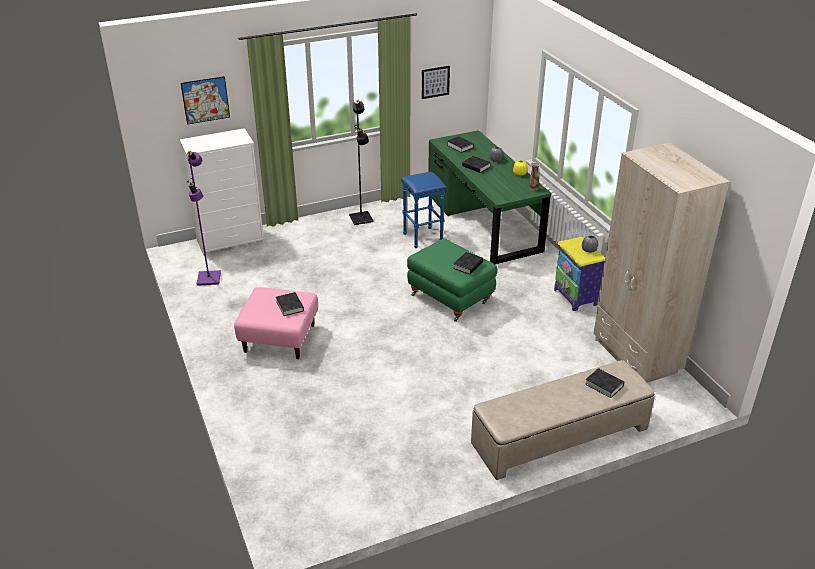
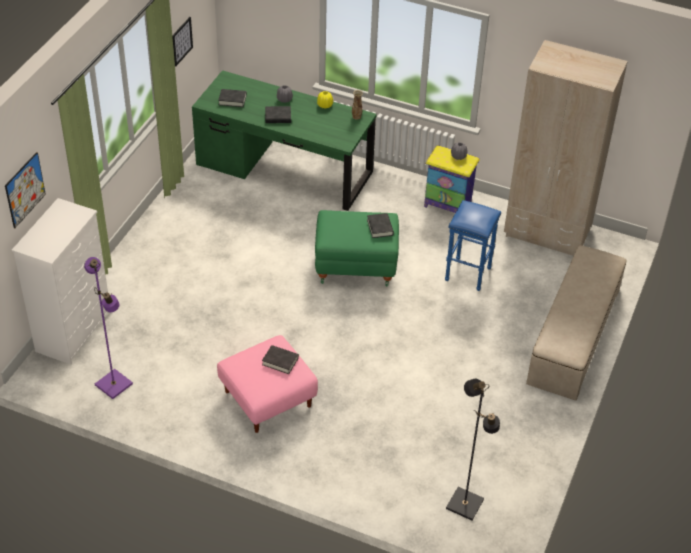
camera: 45 degrees left, 10 degrees up
black floor lamp [349,99,373,225] -> black floor lamp moved to [446,379,500,520]
blue stool [401,172,447,248] -> blue stool moved to [445,200,501,291]
black book [585,368,624,398] -> none

